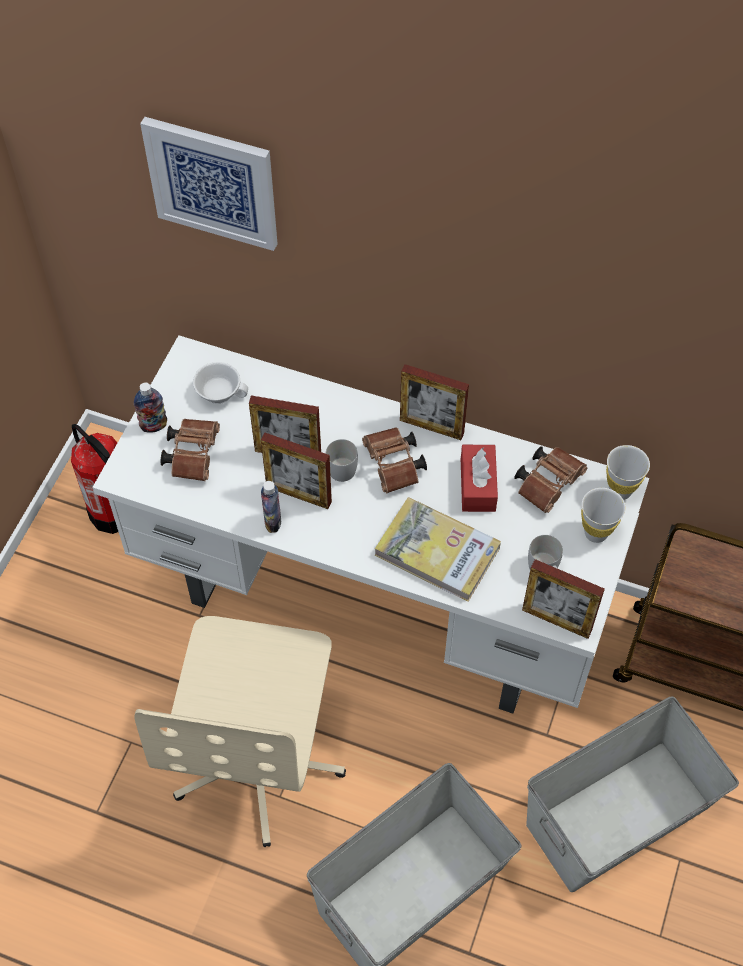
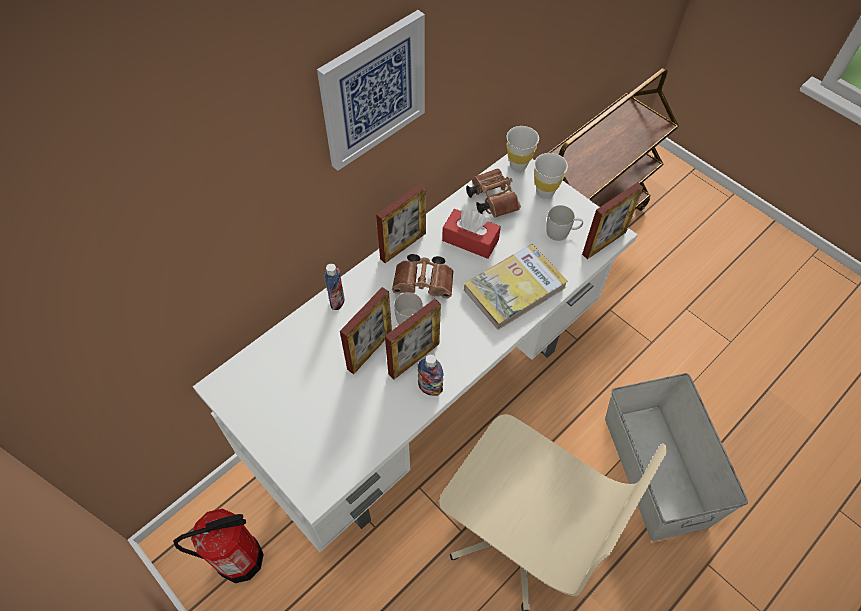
camera: 65 degrees left, 0 degrees up
bottle [134,382,167,433] -> bottle moved to [325,264,345,310]
picture [140,117,278,251] -> picture moved to [317,10,425,171]
brown binoculars [161,419,220,481] -> none
white cup [193,362,248,404] -> none
grey storage box [526,697,739,892] -> none

